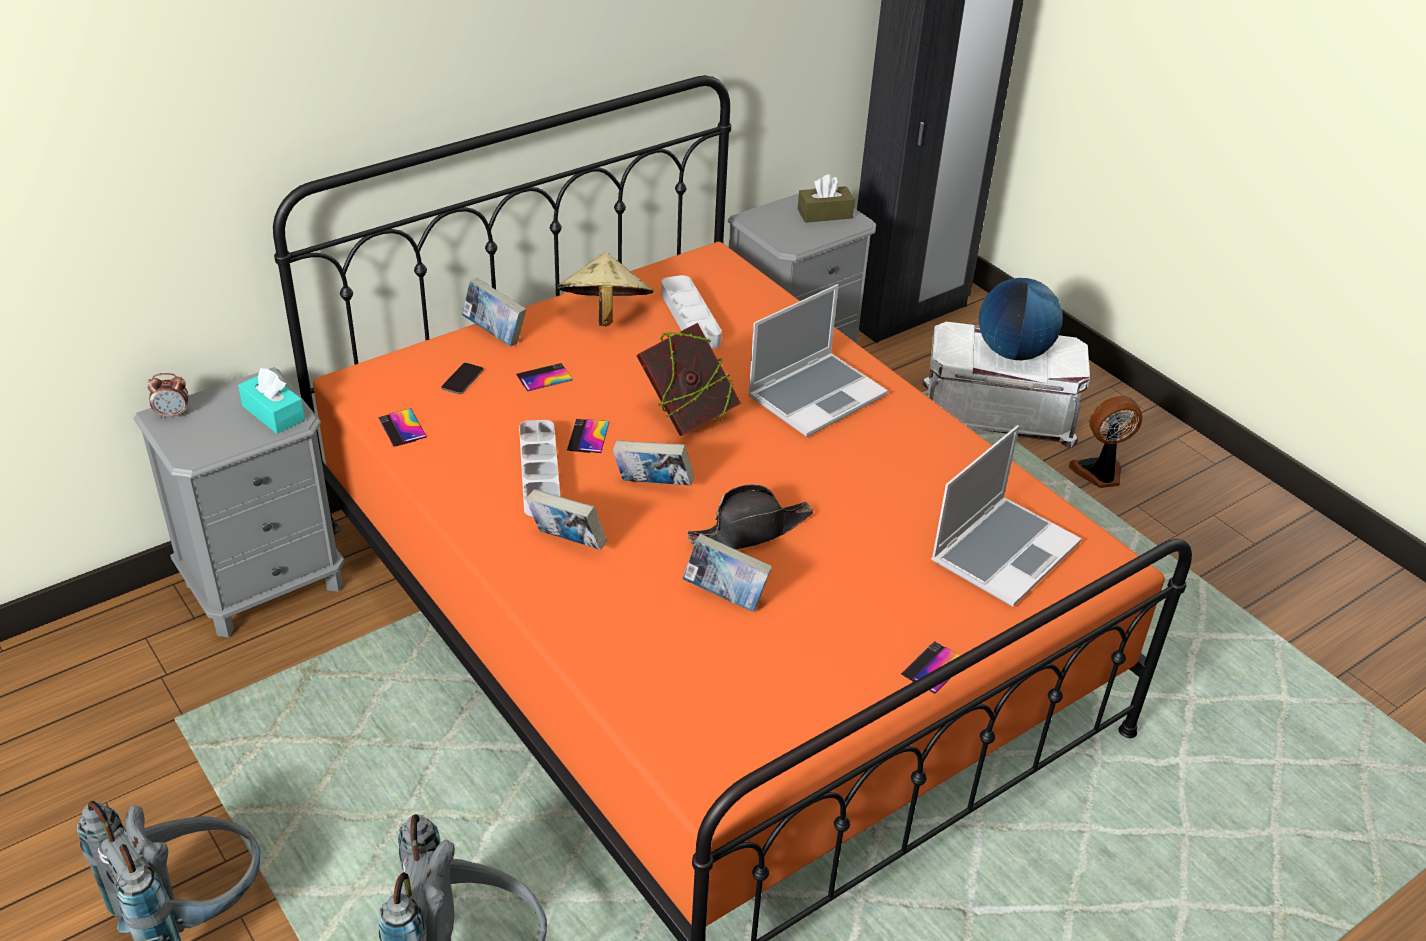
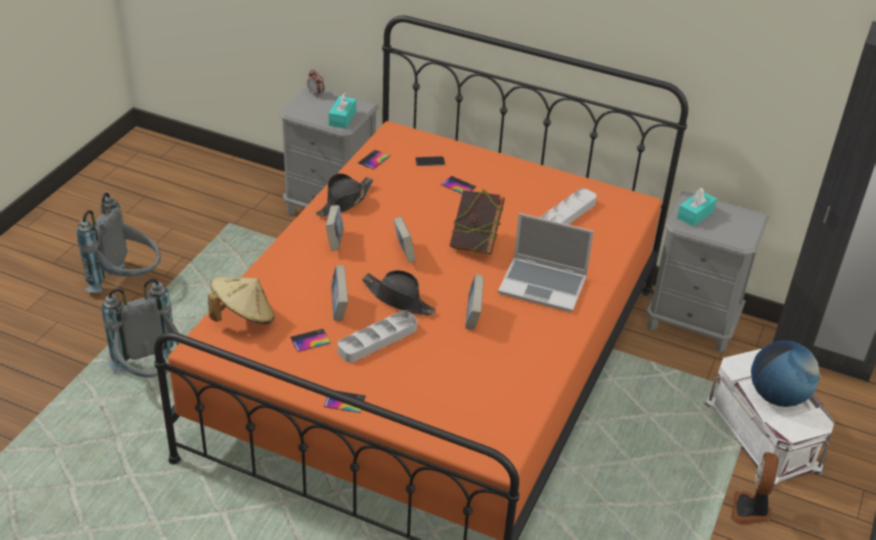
camera: 60 degrees right, 0 degrees up
book [462,278,526,346] -> book moved to [465,274,484,330]
grey tray [519,420,560,516] -> grey tray moved to [338,310,417,363]
beige hat [557,252,654,326] -> beige hat moved to [208,277,275,324]
phone [567,419,609,453] -> phone moved to [290,329,331,352]
brown tissue box [798,174,855,223] -> none
laptop [931,425,1082,607] -> none
fan [1069,396,1143,488] -> fan turned 120 degrees counterclockwise [731,452,779,525]
none -> black hat [316,173,373,216]
none -> turquoise tissue box [677,188,717,227]

